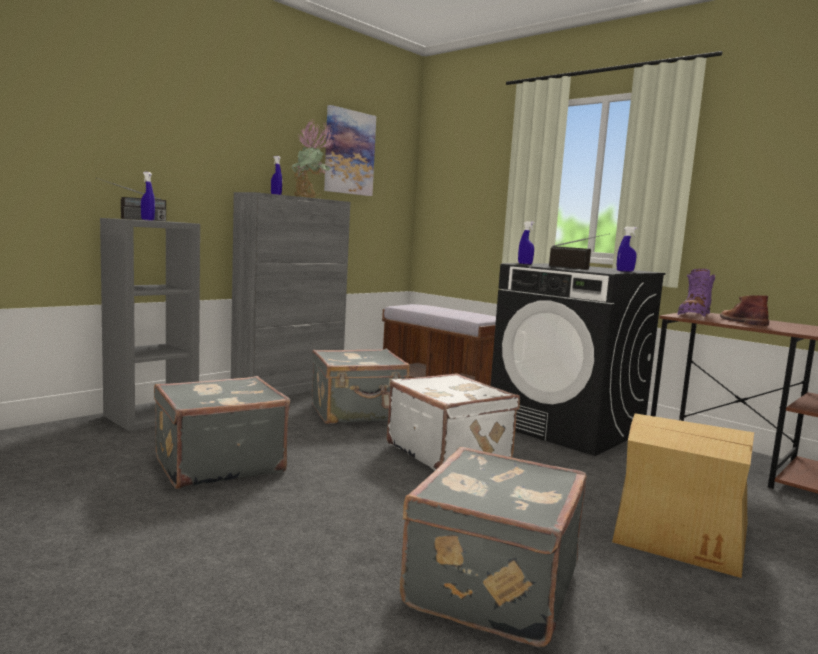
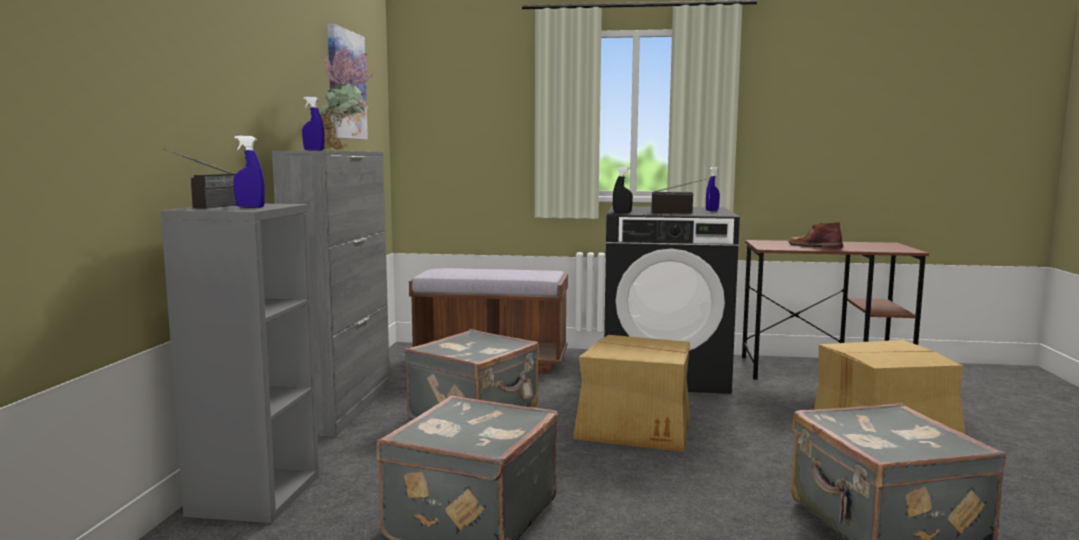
camera: 35 degrees left, 0 degrees up
white suitcase [387,373,520,470] -> cardboard box [573,335,690,452]
blue spray bottle [518,221,535,264] -> black spray bottle [613,167,633,213]
purple boot [678,269,715,317] -> none

